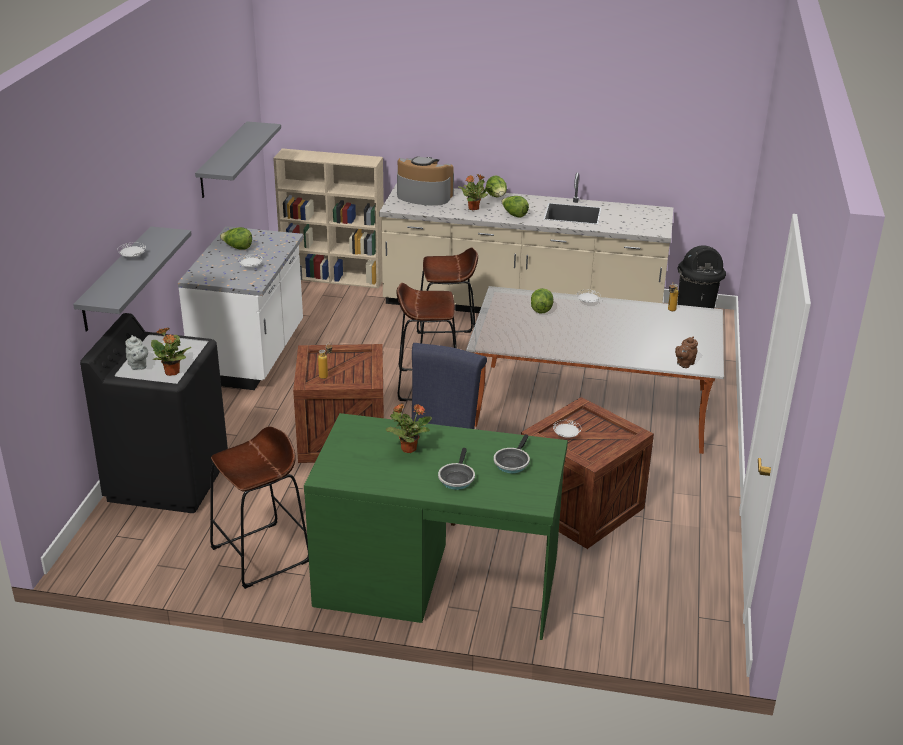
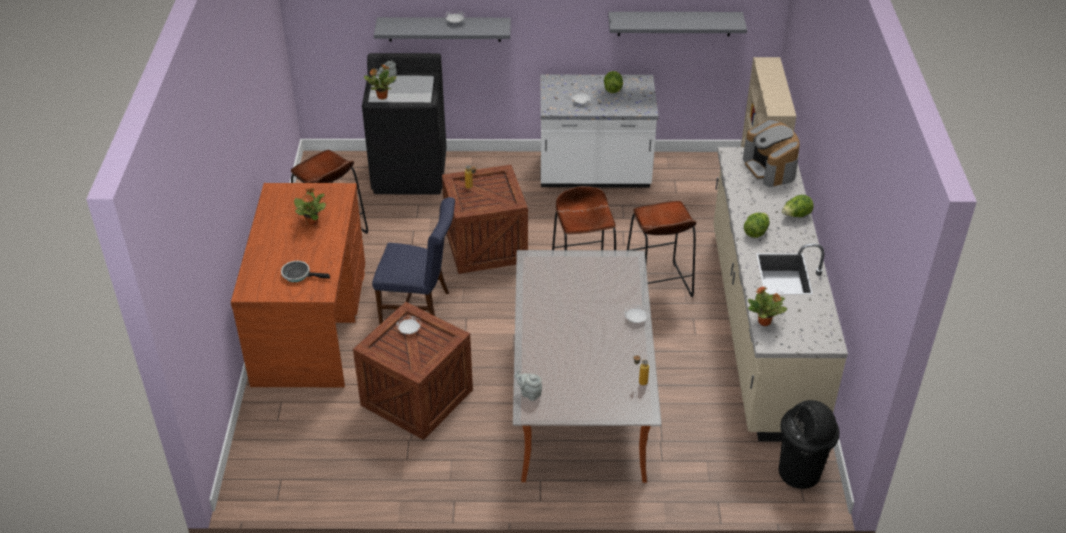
camera: 80 degrees right, 10 degrees up
green desk [304,413,568,640] -> brown desk [231,183,365,387]
coffee machine [397,156,454,205] -> coffee machine turned 150 degrees clockwise [743,119,800,187]
frying pan [438,448,475,490] -> none
potted plant [458,175,491,210] -> potted plant moved to [748,286,787,326]
lettuce [531,288,553,313] -> none
brown teapot [675,336,698,368] -> grey teapot [515,370,542,401]

